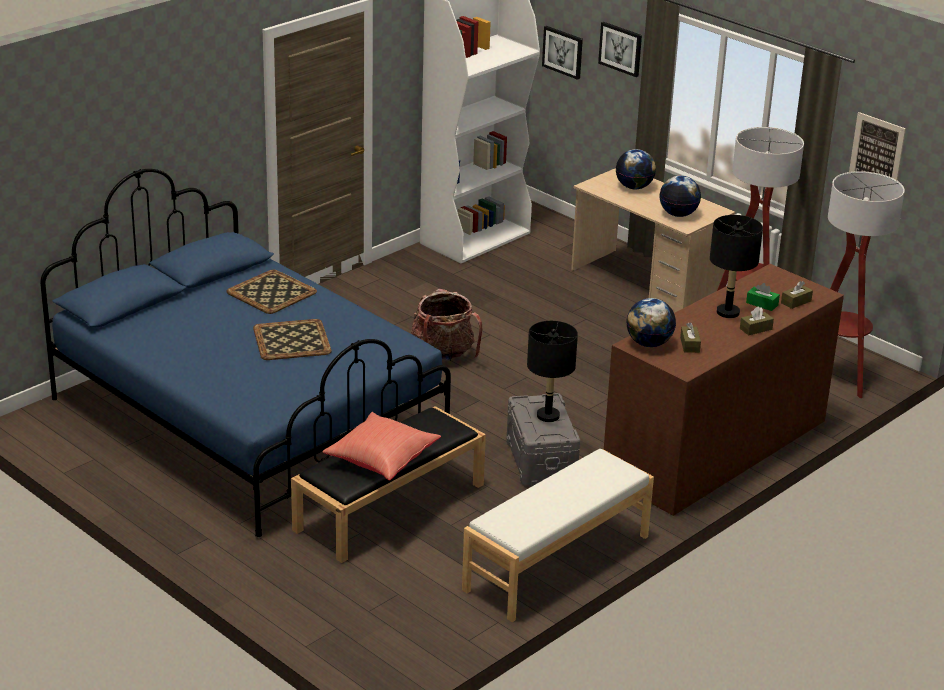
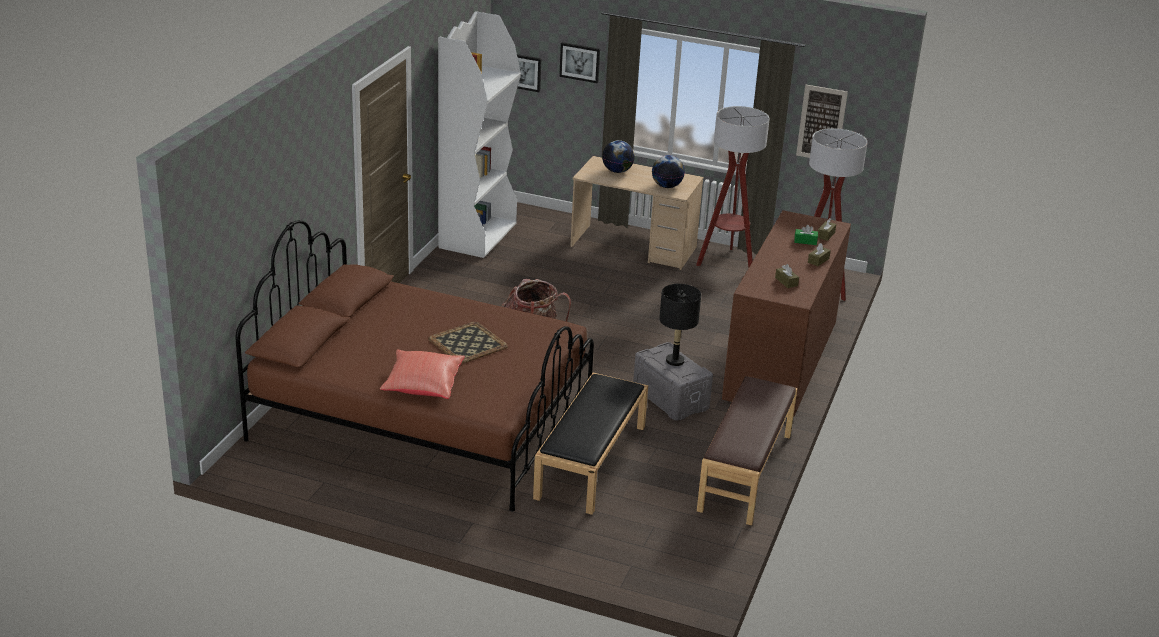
camera: 25 degrees left, 0 degrees up
blue bed [40,169,451,537] -> brown bed [235,220,594,511]
tray [226,270,317,314] -> none
red pillow [323,412,441,480] -> red pillow moved to [380,349,465,399]
white bench [462,449,654,622] -> brown bench [697,376,797,526]
globe [626,298,676,347] -> none
black table lamp [710,215,763,318] -> none

